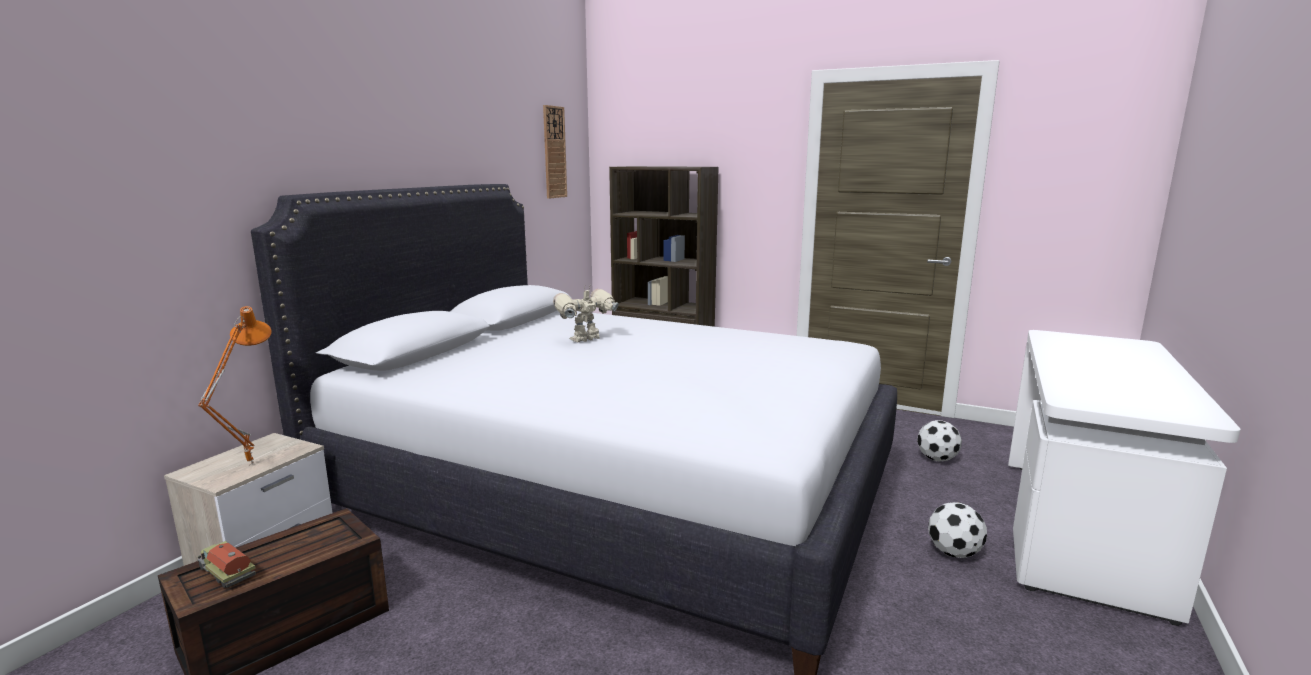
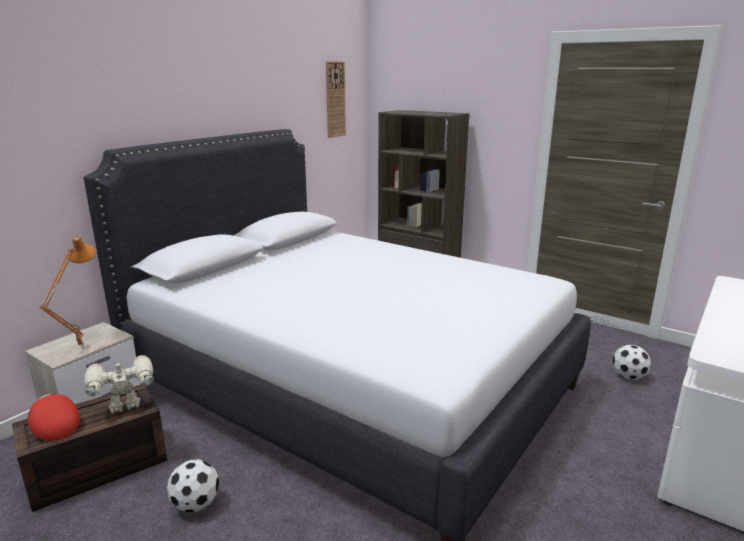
camera: 10 degrees right, 5 degrees up
toy truck [197,541,256,588] -> red cap [27,394,80,441]
toy robot [553,286,619,342] -> toy robot moved to [84,355,154,414]
football [928,502,987,558] -> football moved to [167,459,219,512]

